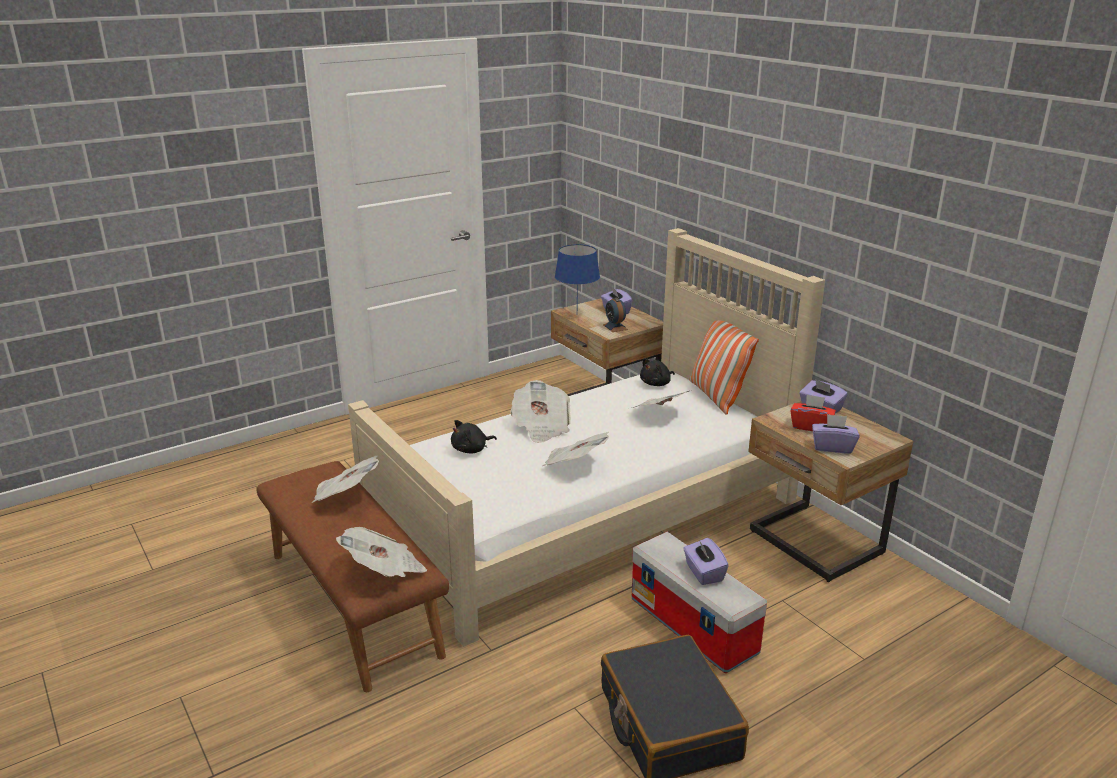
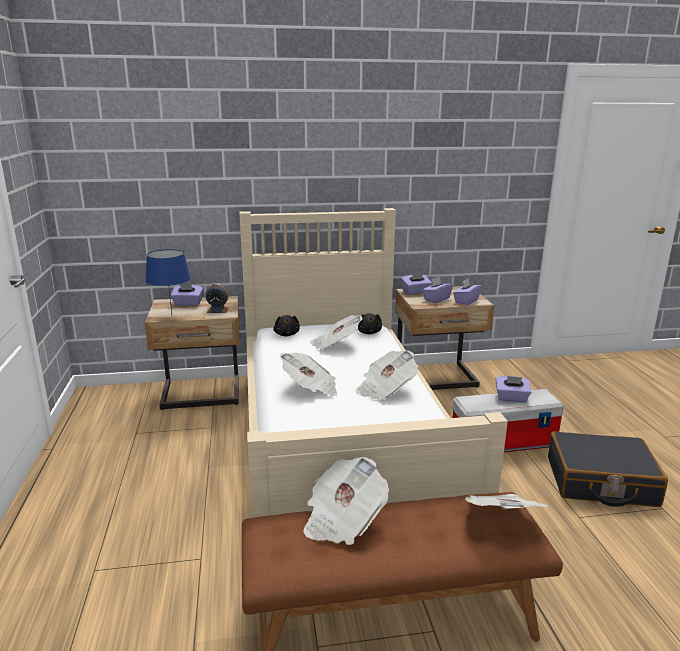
camera: 65 degrees left, 5 degrees down
black plush toy [451,420,497,453] -> black plush toy moved to [357,313,382,334]
pillow [690,320,759,414] -> none
red tissue box [790,394,836,431] -> purple tissue box [422,277,453,303]

